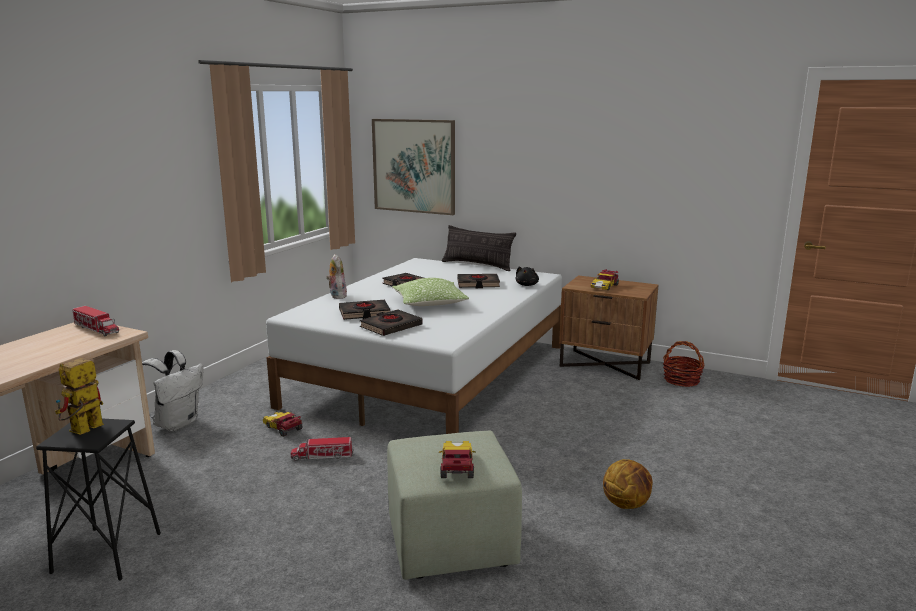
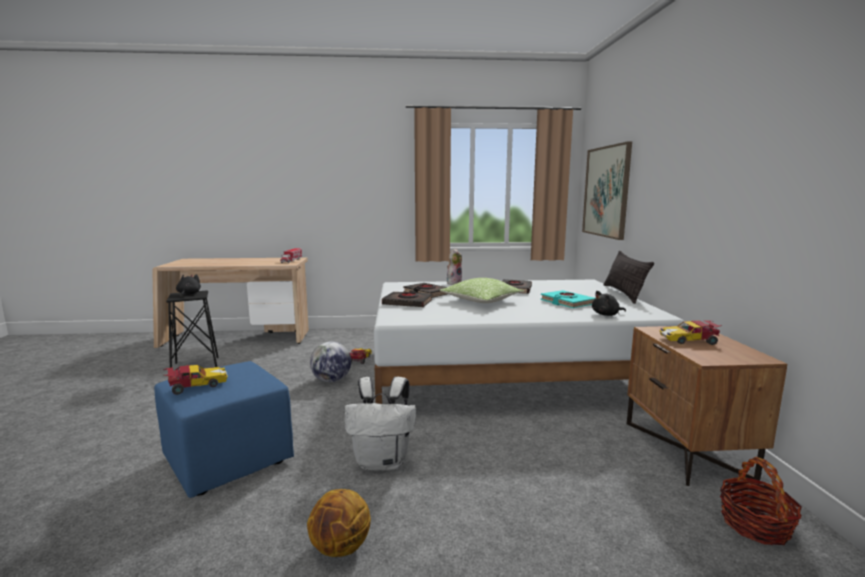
camera: 60 degrees right, 5 degrees down
toy robot [55,358,104,435] -> black plush toy [176,274,201,296]
white backpack [142,350,203,431] -> white backpack moved to [345,377,416,471]
toy truck [291,437,354,461] -> globe [310,341,351,382]
green ottoman [387,431,522,580] -> blue ottoman [154,361,294,498]
black book [457,274,500,288] -> turquoise book [540,290,595,308]

